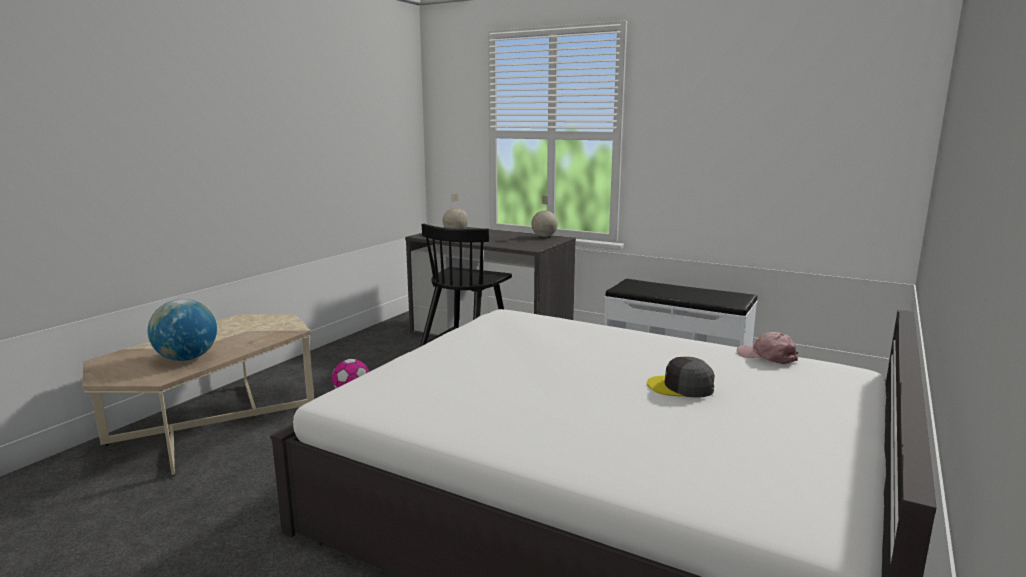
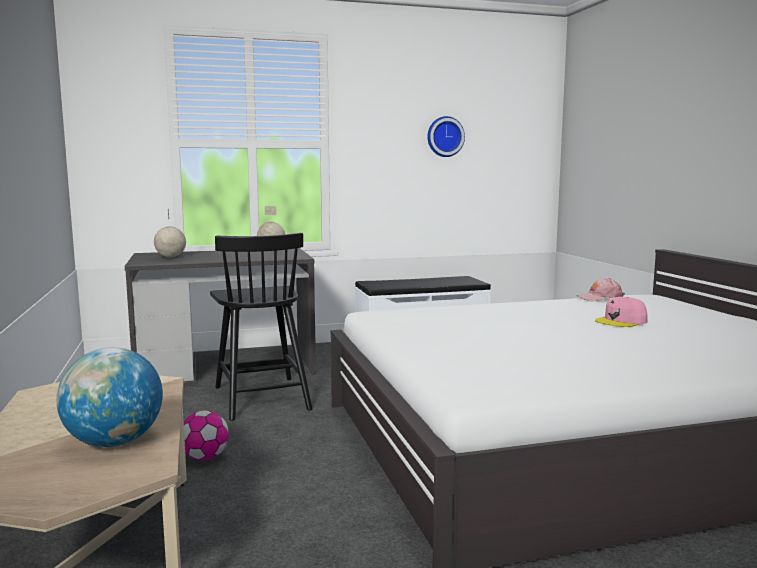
camera: 45 degrees left, 5 degrees down
grey cap [647,357,715,398] -> pink cap [595,297,648,327]
none -> wall clock [427,116,465,157]

